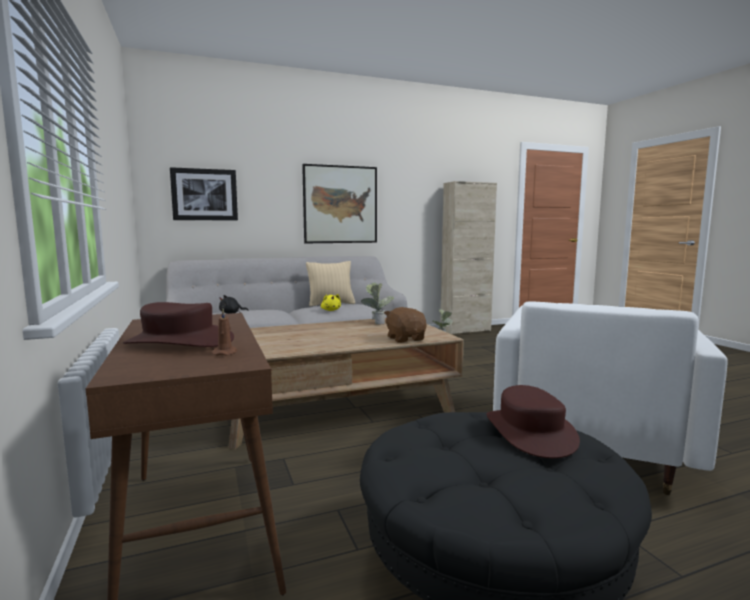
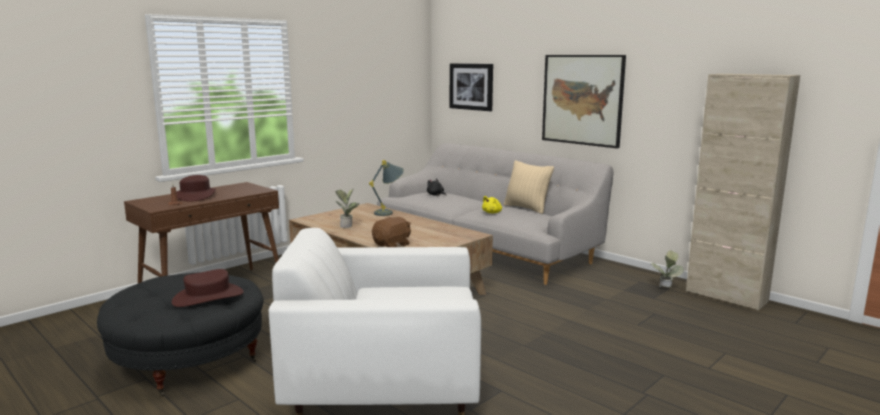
camera: 65 degrees right, 5 degrees up
potted plant [361,282,394,325] -> potted plant moved to [335,189,360,228]
none -> grey table lamp [369,160,404,216]

